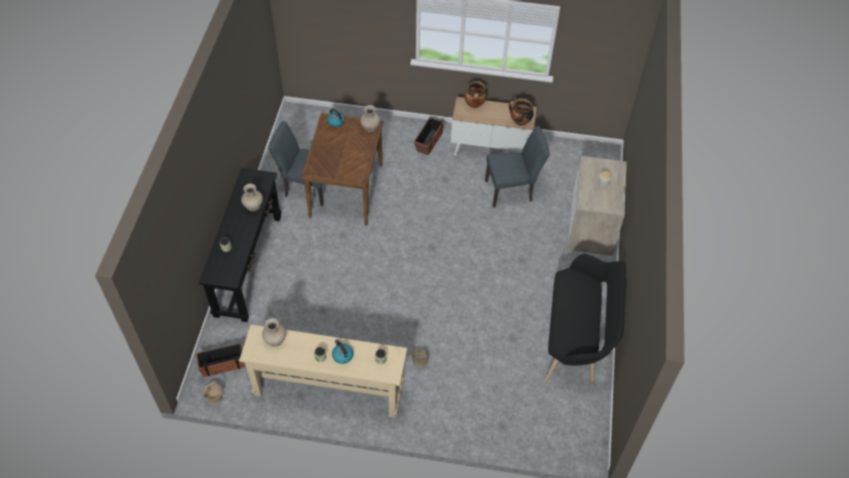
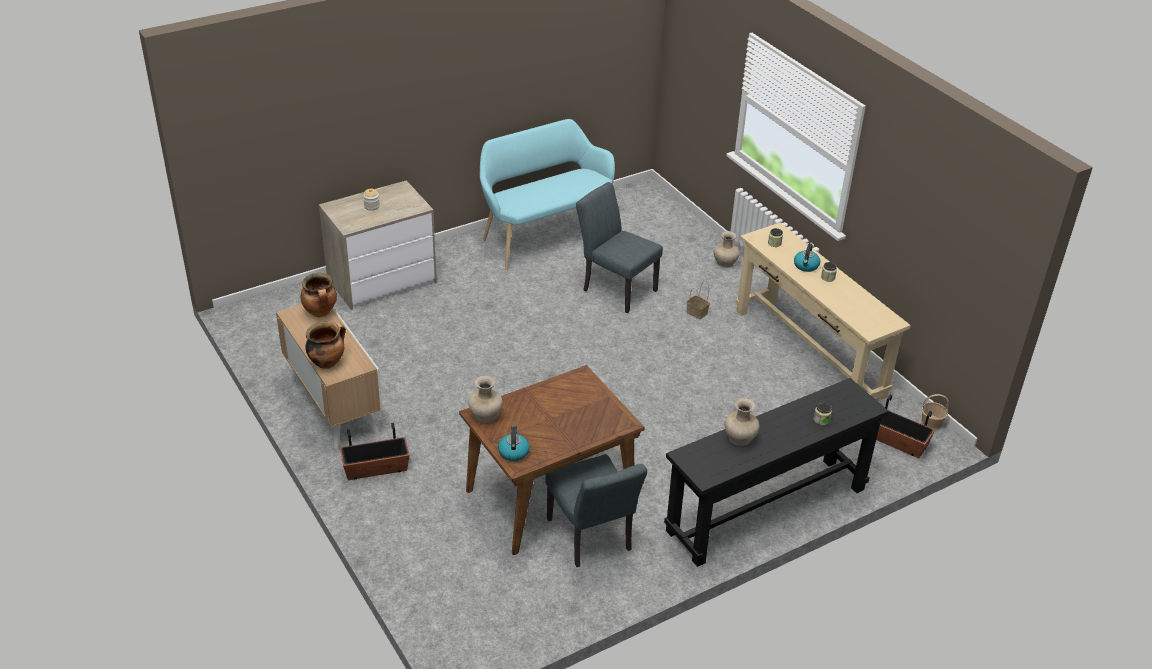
camera: 130 degrees left, 15 degrees down
beige vase [262,318,286,347] -> beige vase moved to [714,231,740,268]
grey chair [485,126,550,208] -> grey chair moved to [576,182,663,313]
black bench [544,254,626,386] -> turquoise bench [480,119,615,270]

